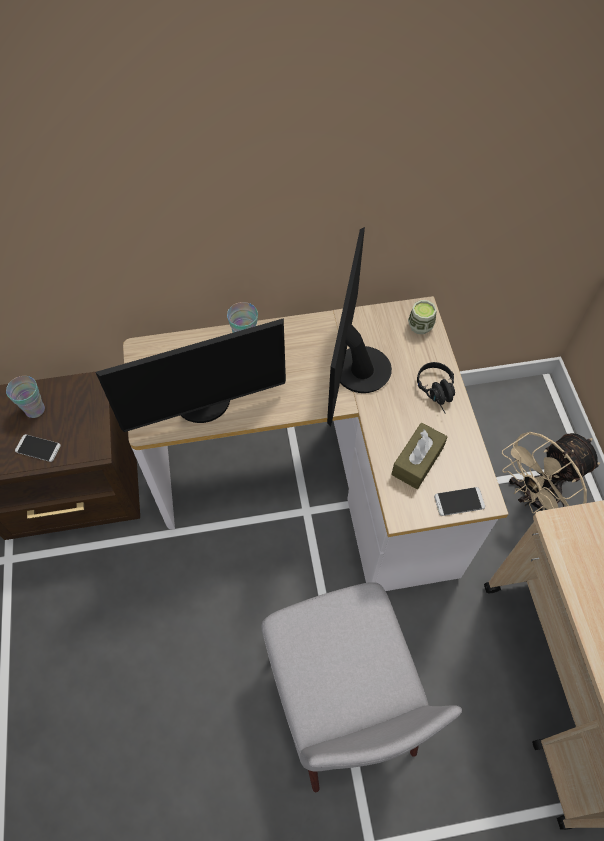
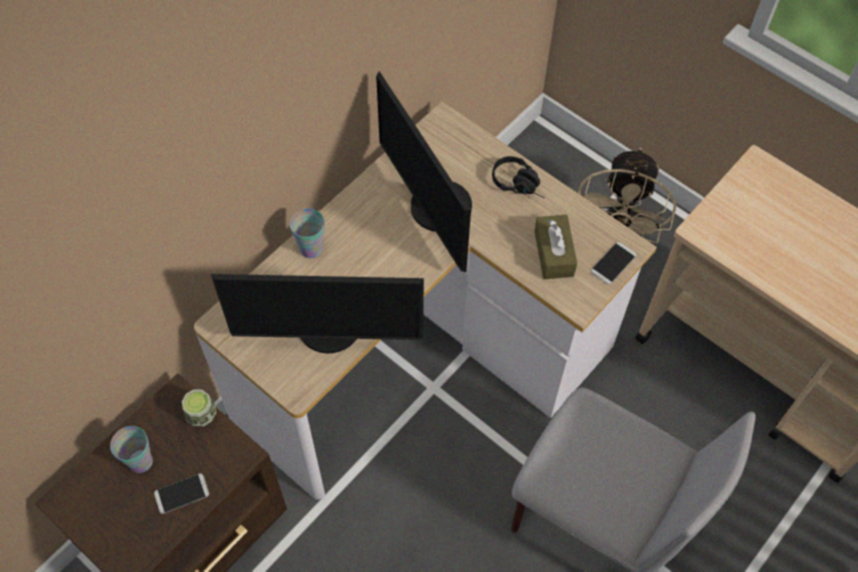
camera: 40 degrees left, 0 degrees up
monitor [96,318,286,432] -> monitor turned 60 degrees clockwise [211,274,424,354]
cup [408,300,437,334] -> cup moved to [182,389,216,426]

